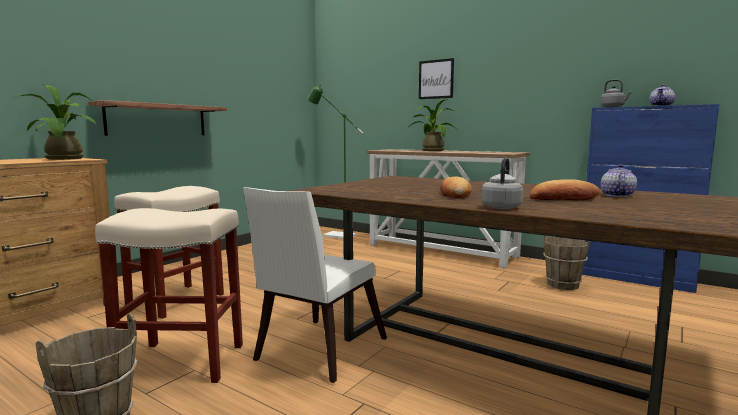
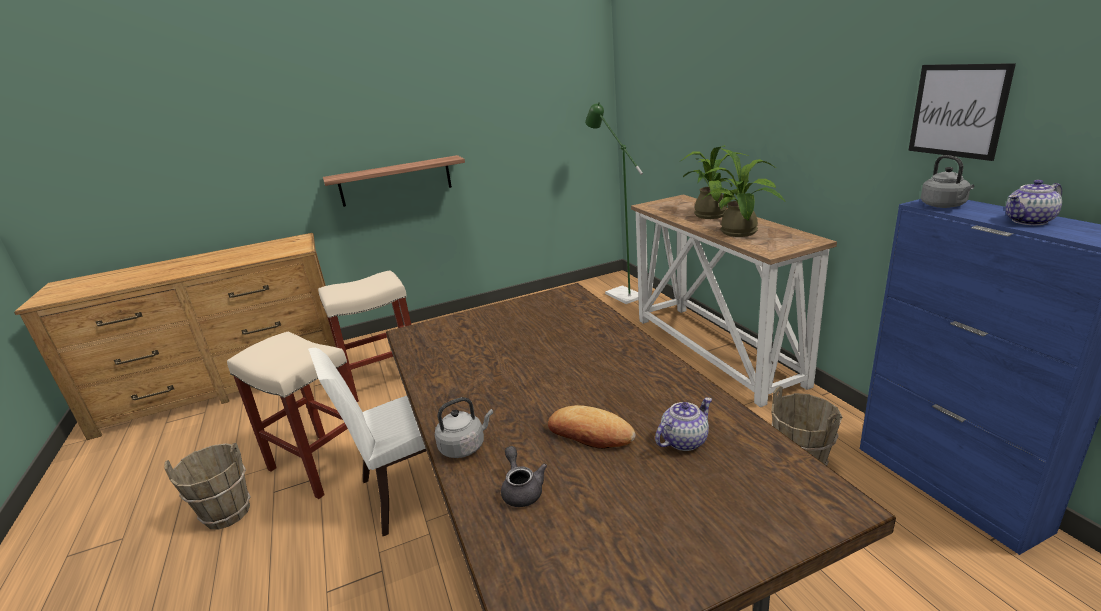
camera: 35 degrees right, 15 degrees up
potted plant [16,85,96,160] -> potted plant moved to [701,148,786,237]
picture [419,58,454,99] -> picture moved to [908,63,1016,161]
bread [440,176,472,198] -> none
none -> grey teapot [501,446,547,507]

